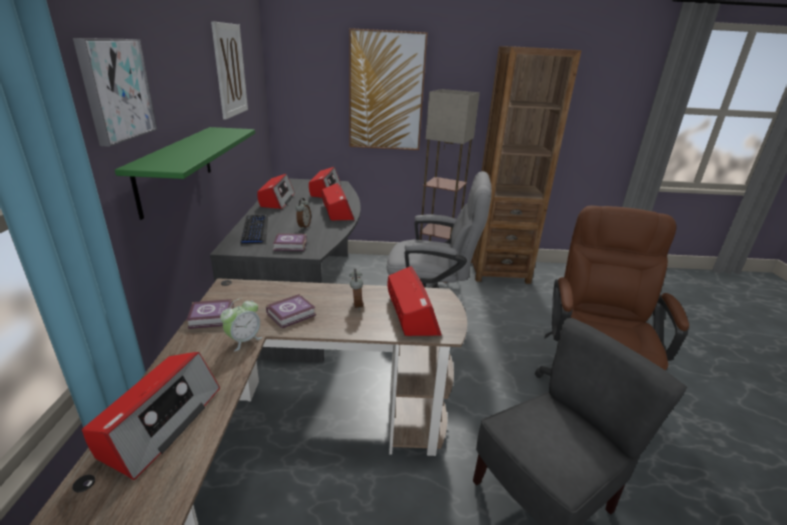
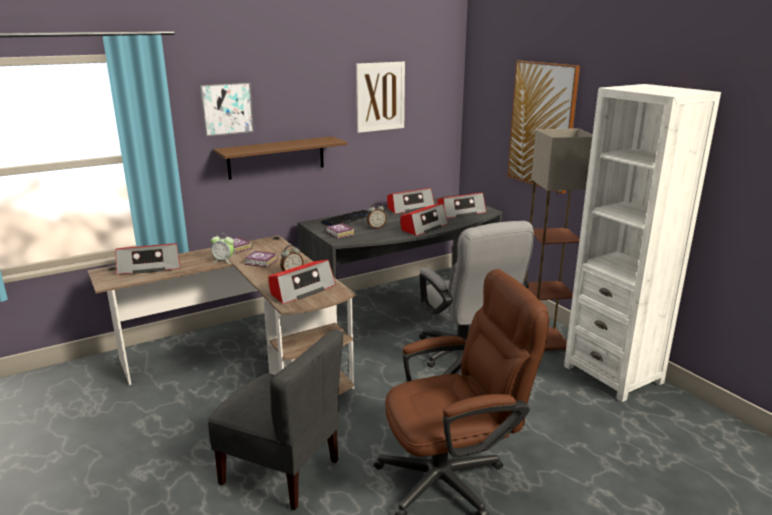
camera: 60 degrees right, 5 degrees down
green shelf [115,127,255,220] -> brown shelf [214,136,348,180]
brown bookcase [471,46,581,284] -> white bookcase [564,84,721,402]

